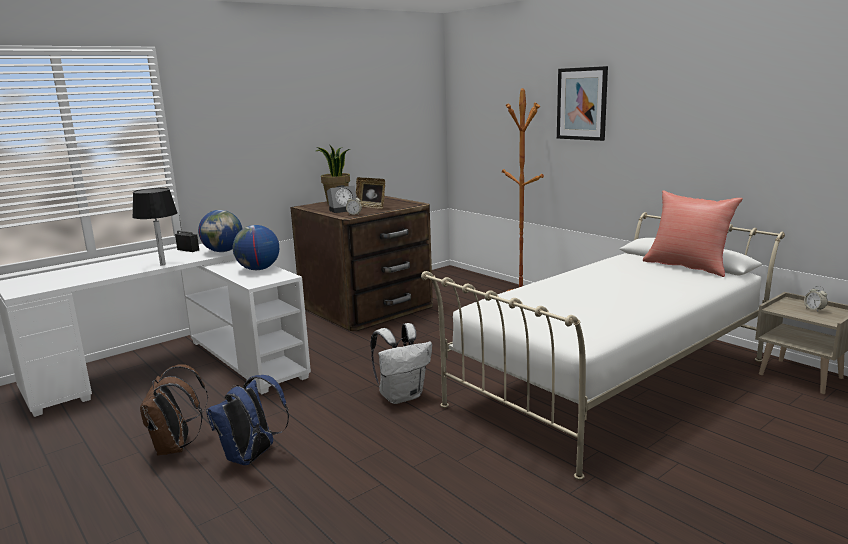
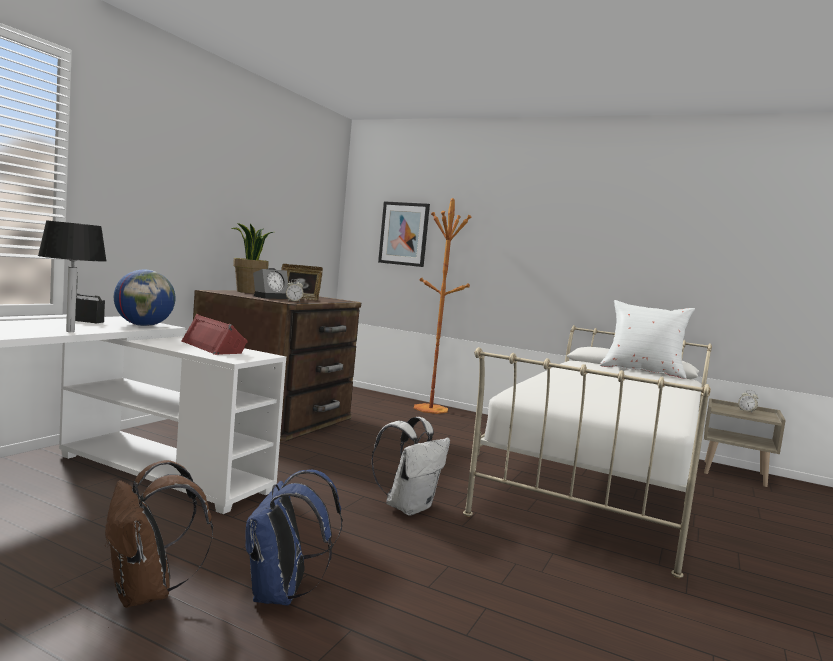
camera: 25 degrees left, 10 degrees down
globe [233,225,279,270] -> red speaker [181,314,248,355]
picture [557,66,608,141] -> picture moved to [378,201,430,267]
red pillow [643,190,743,277] -> white pillow [600,300,695,379]

